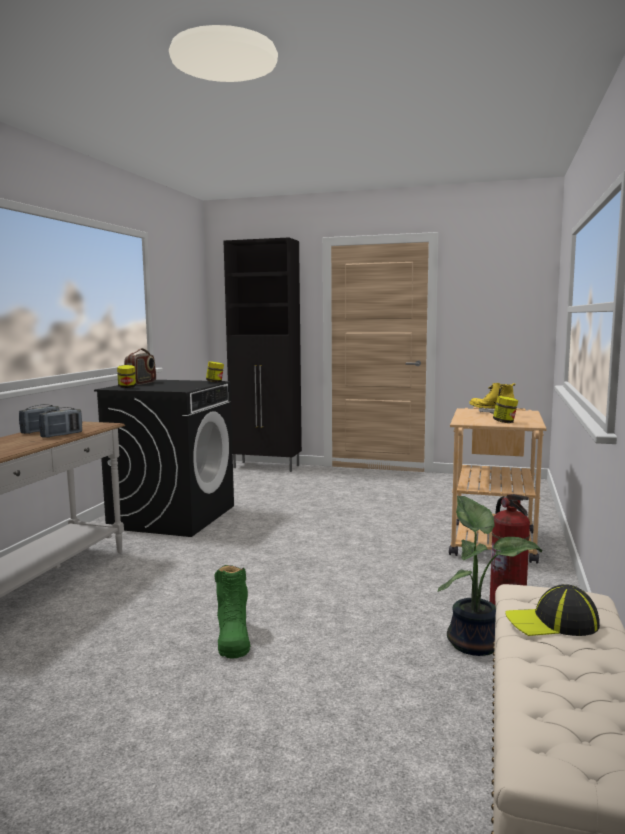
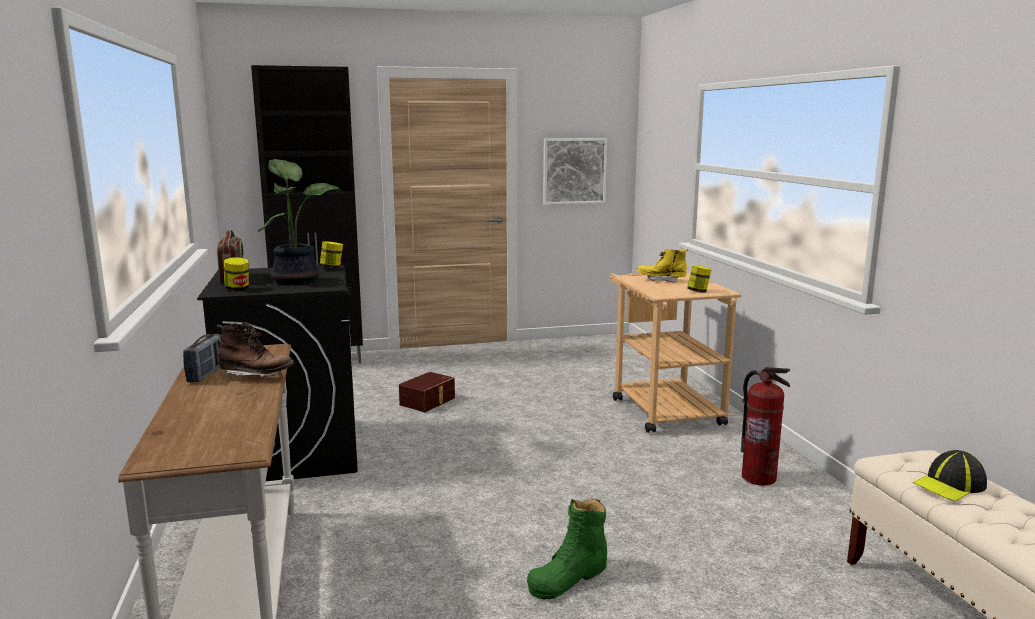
camera: 30 degrees left, 5 degrees up
radio [39,407,82,438] -> brown boot [217,323,294,379]
green boot [214,565,251,659] -> green boot turned 90 degrees clockwise [527,499,607,600]
potted plant [438,496,542,656] -> potted plant moved to [258,159,344,285]
none -> brown storage box [399,372,455,412]
none -> picture [543,138,607,205]

